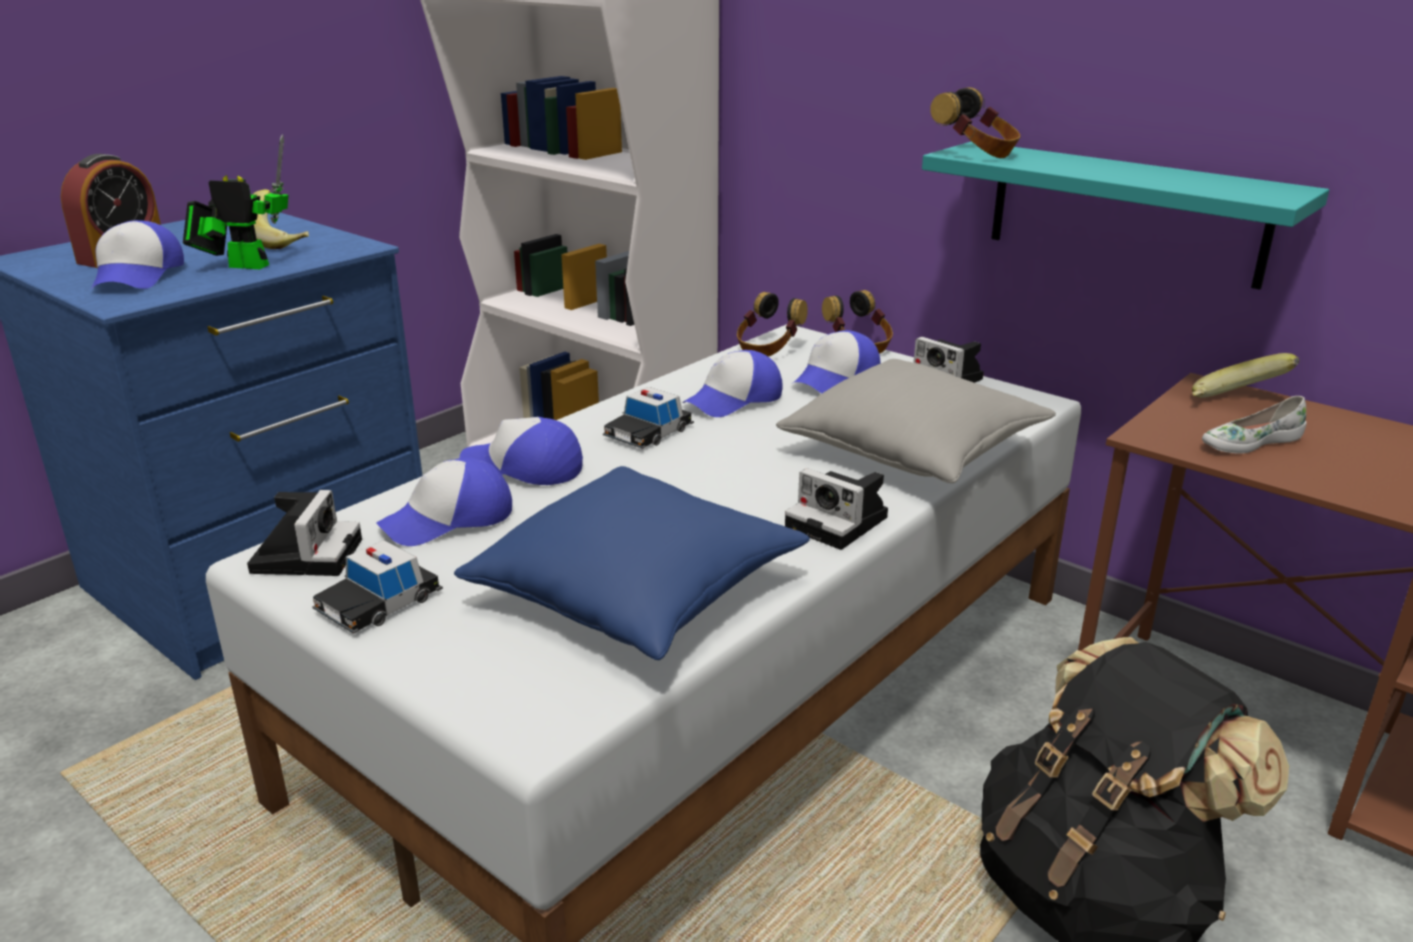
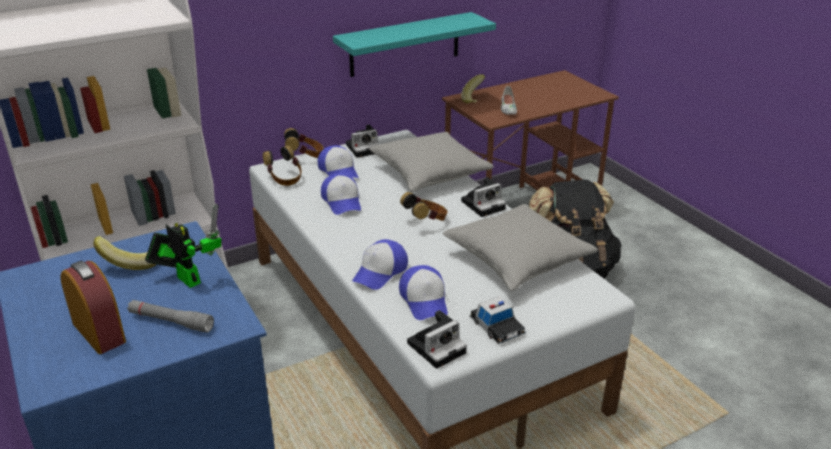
camera: 70 degrees left, 5 degrees up
cap [90,220,184,290] -> grey flashlight [127,300,214,332]
toy robot [183,135,288,269] -> toy robot turned 105 degrees clockwise [145,203,222,288]
camera [247,490,362,576] -> camera turned 120 degrees clockwise [407,310,467,369]
blue pillow [454,466,810,660] -> grey pillow [442,204,598,291]
toy car [603,387,694,449] -> none
headphones [930,87,1020,158] -> headphones moved to [400,192,448,221]

